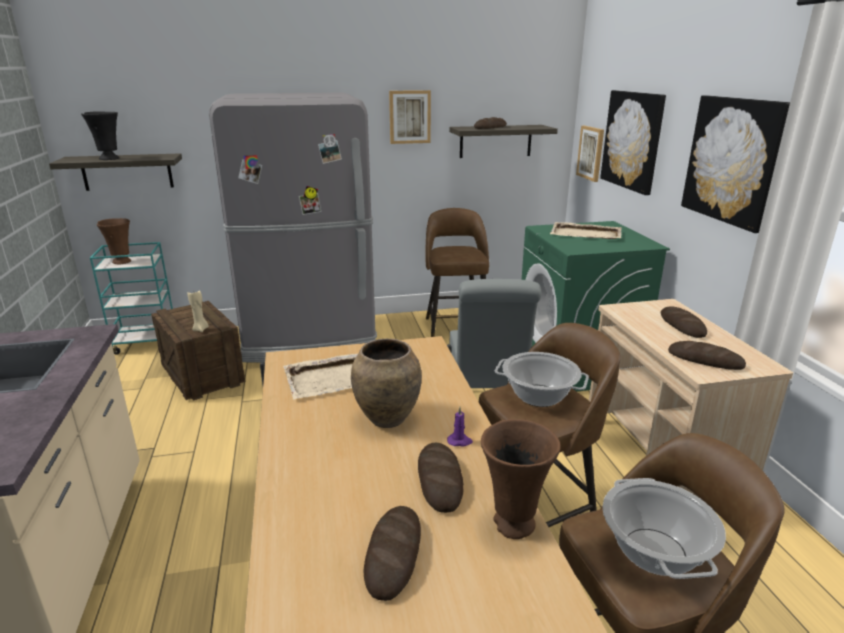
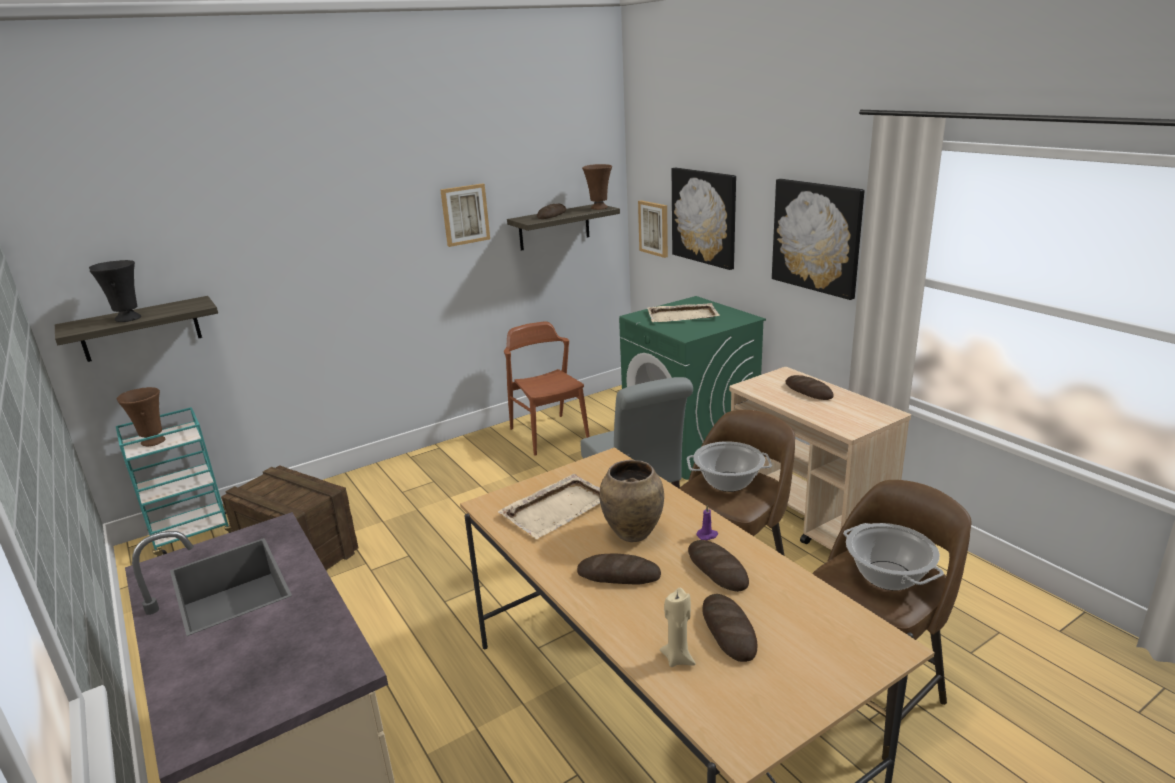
camera: 20 degrees left, 0 degrees up
beige candle [187,291,209,332] -> beige candle moved to [659,588,696,667]
grey fridge [209,93,377,363] -> none
brown stool [425,208,489,337] -> brown chair [504,322,590,456]
brown vase [481,419,561,539] -> brown vase moved to [582,164,612,210]
bread [668,341,746,370] -> bread moved to [577,553,661,584]

